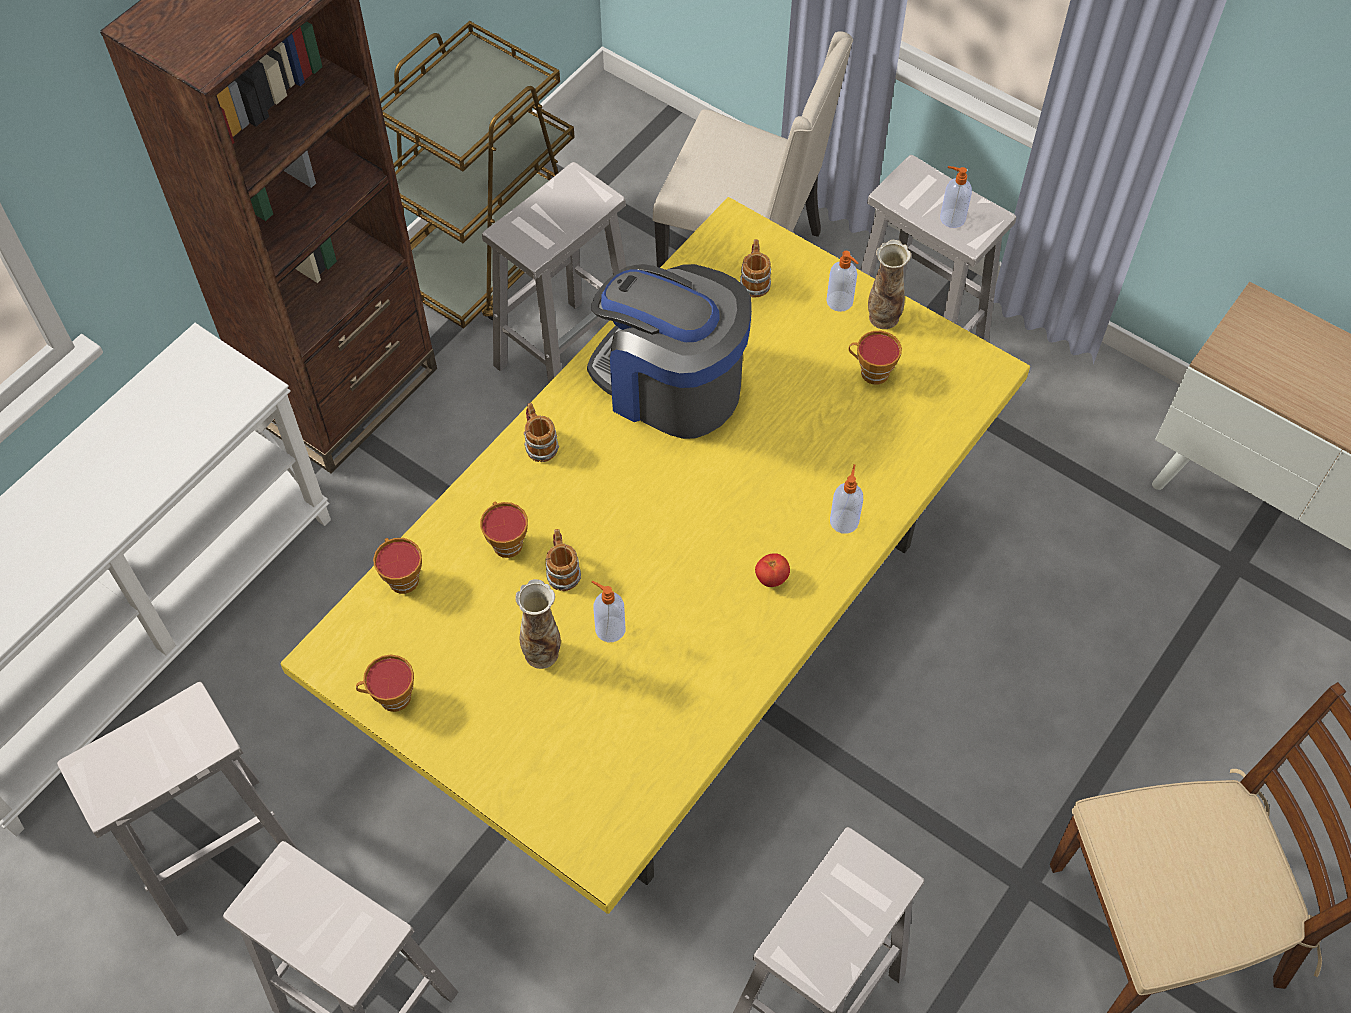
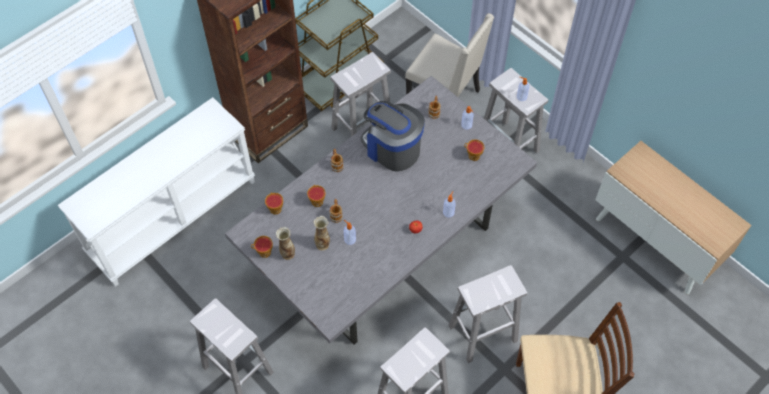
camera: 10 degrees right, 0 degrees up
white stool [57,682,300,936] -> white stool moved to [448,265,527,363]
yellow dining table [280,197,1030,914] -> grey dining table [225,76,537,345]
vase [868,240,911,329] -> vase moved to [276,227,295,260]

